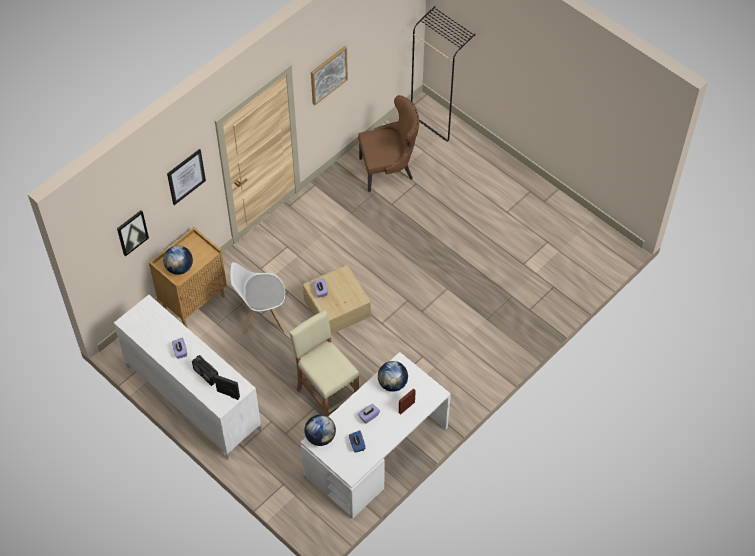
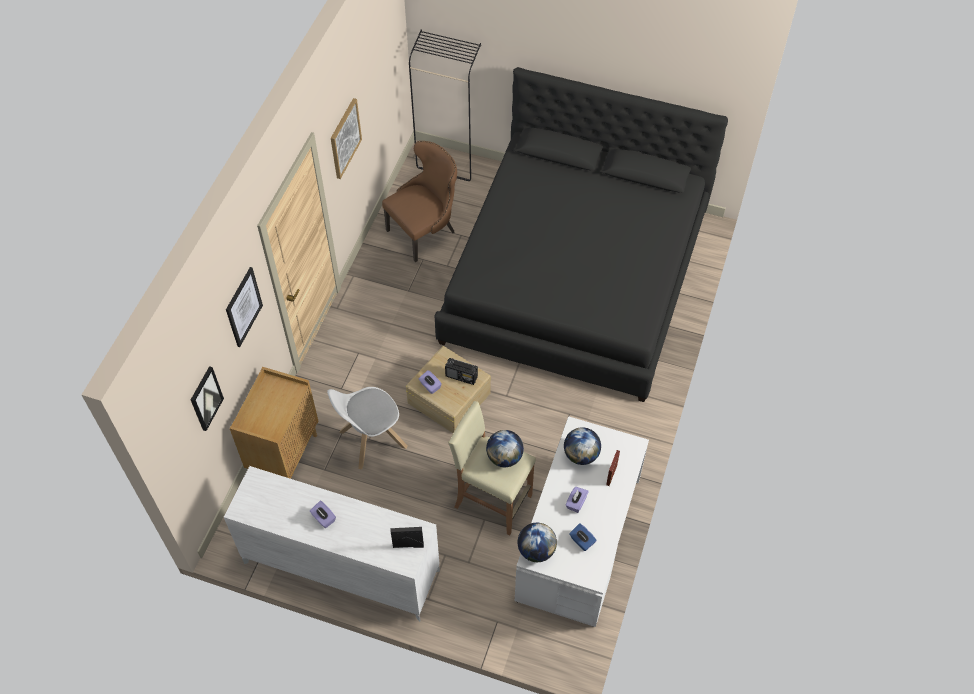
camera: 25 degrees left, 0 degrees up
globe [163,245,193,275] -> globe moved to [486,430,524,467]
radio [192,355,219,386] -> radio moved to [445,358,478,385]
none -> black bed [435,67,728,402]

